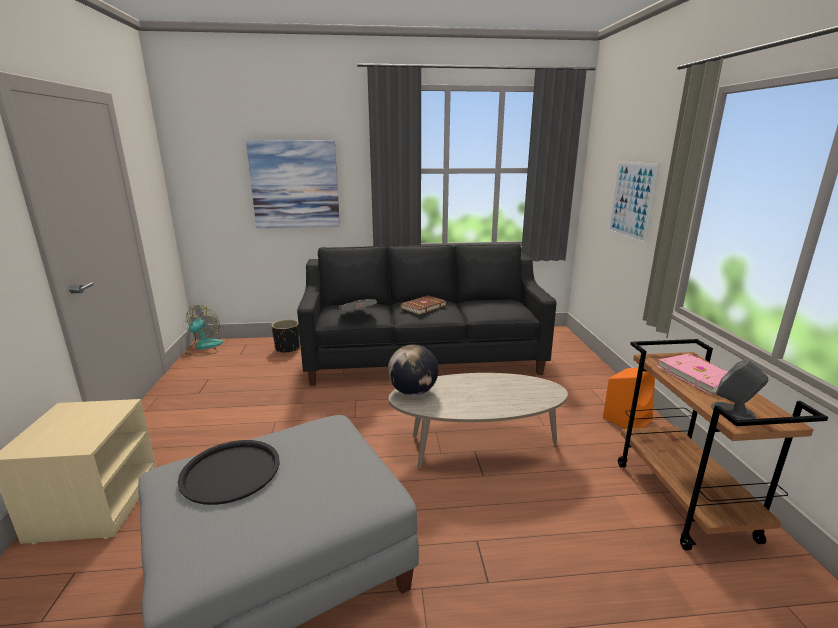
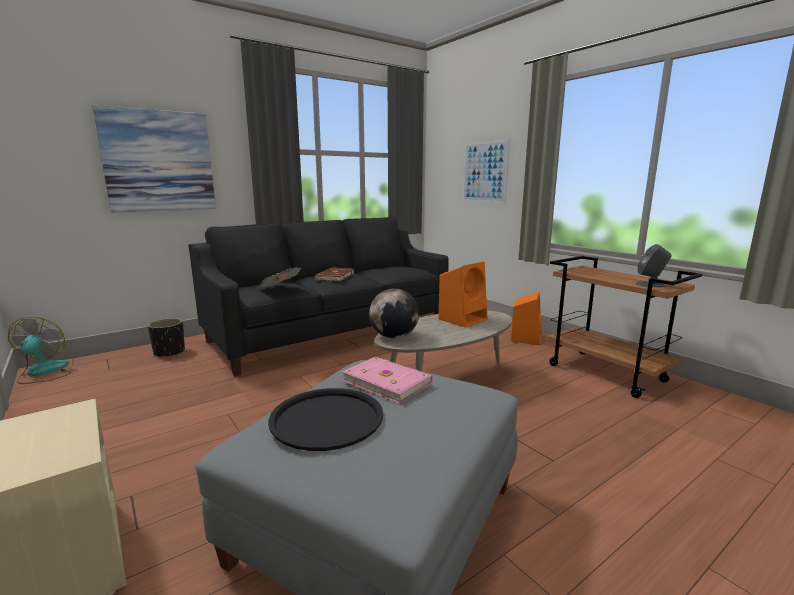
camera: 30 degrees left, 5 degrees down
pink book [657,354,728,395] -> pink book moved to [342,357,433,404]
none -> orange speaker [439,262,488,328]

